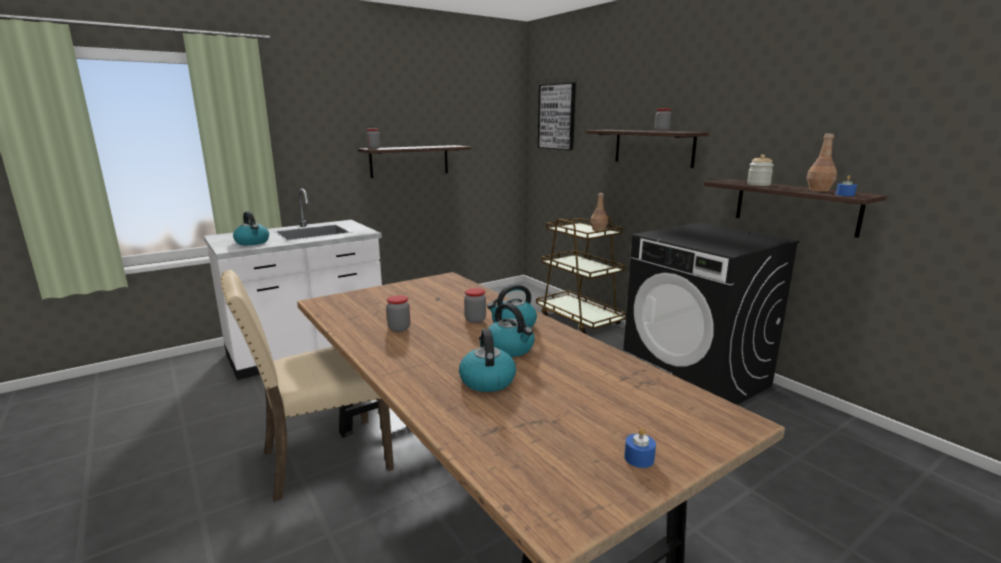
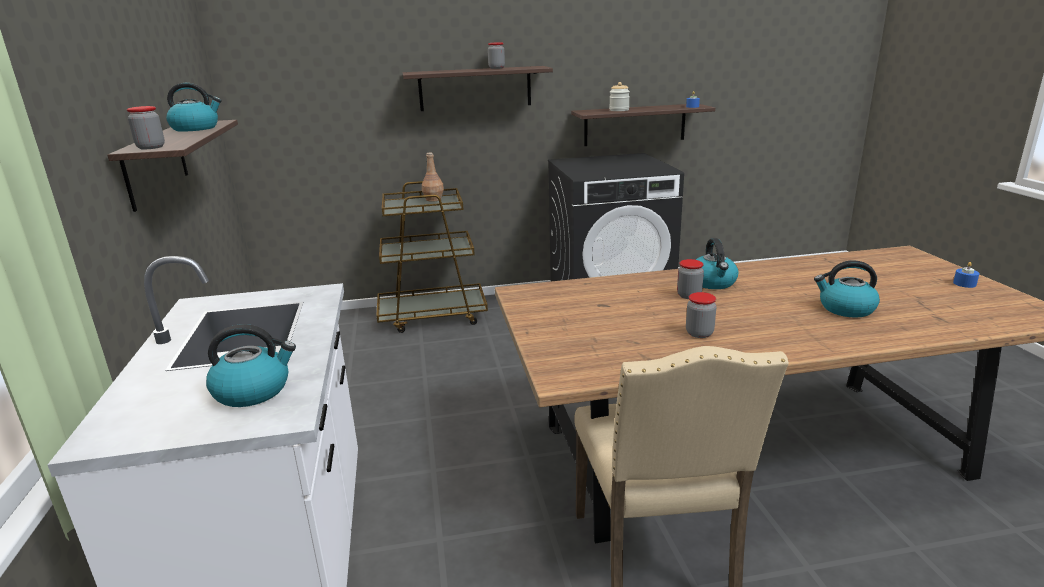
camera: 65 degrees left, 5 degrees up
kettle [488,303,535,357] -> kettle moved to [166,83,222,132]
picture [538,82,576,150] -> none
brown bottle [807,134,837,192] -> none

